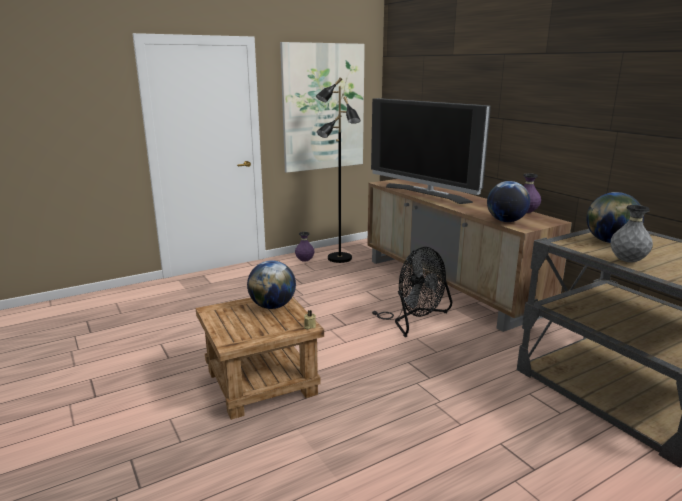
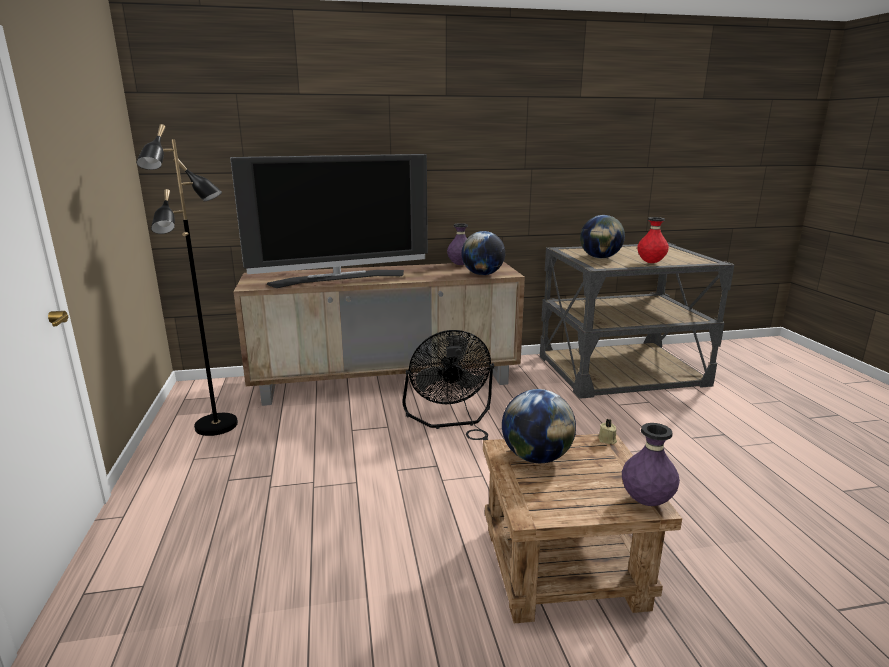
camera: 70 degrees left, 0 degrees up
picture [280,42,365,173] -> none
purple vase [295,232,314,262] -> purple vase moved to [622,423,680,506]
black fan [372,247,452,337] -> black fan turned 75 degrees counterclockwise [402,330,494,440]
grey vase [611,205,653,263] -> red vase [637,217,669,263]

